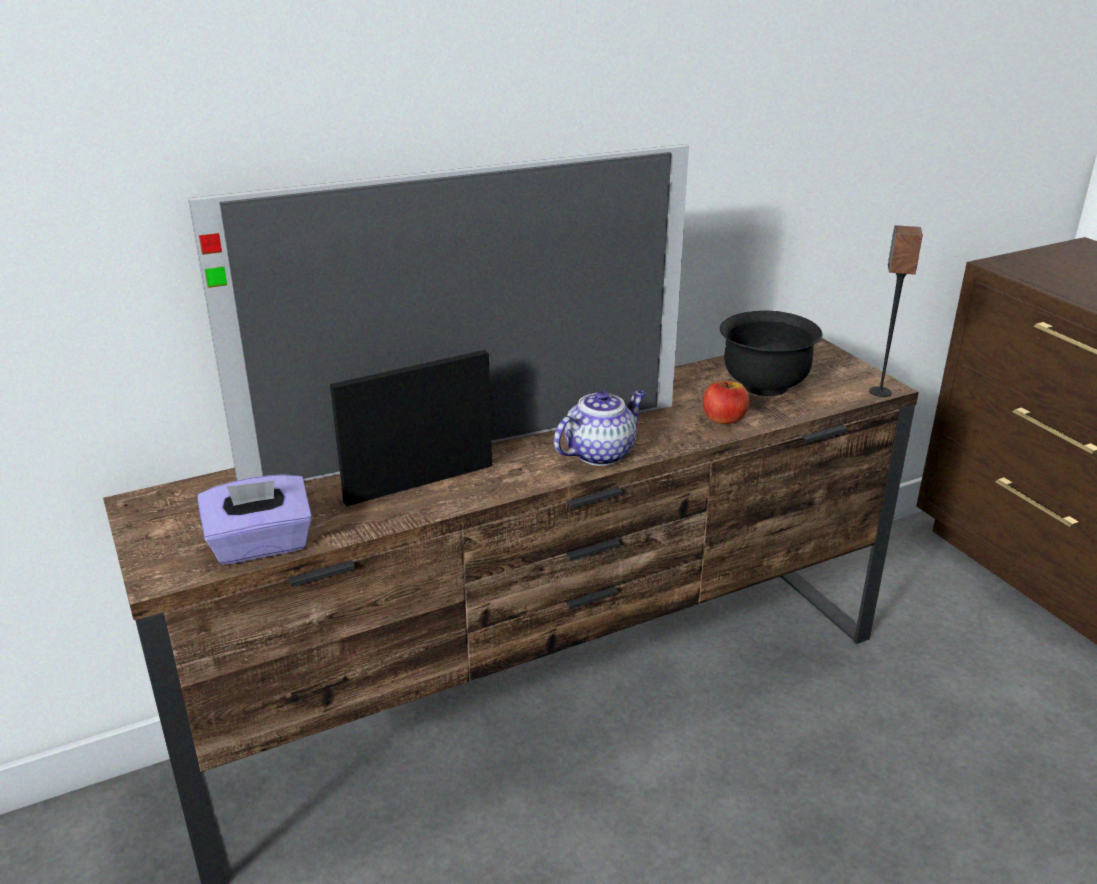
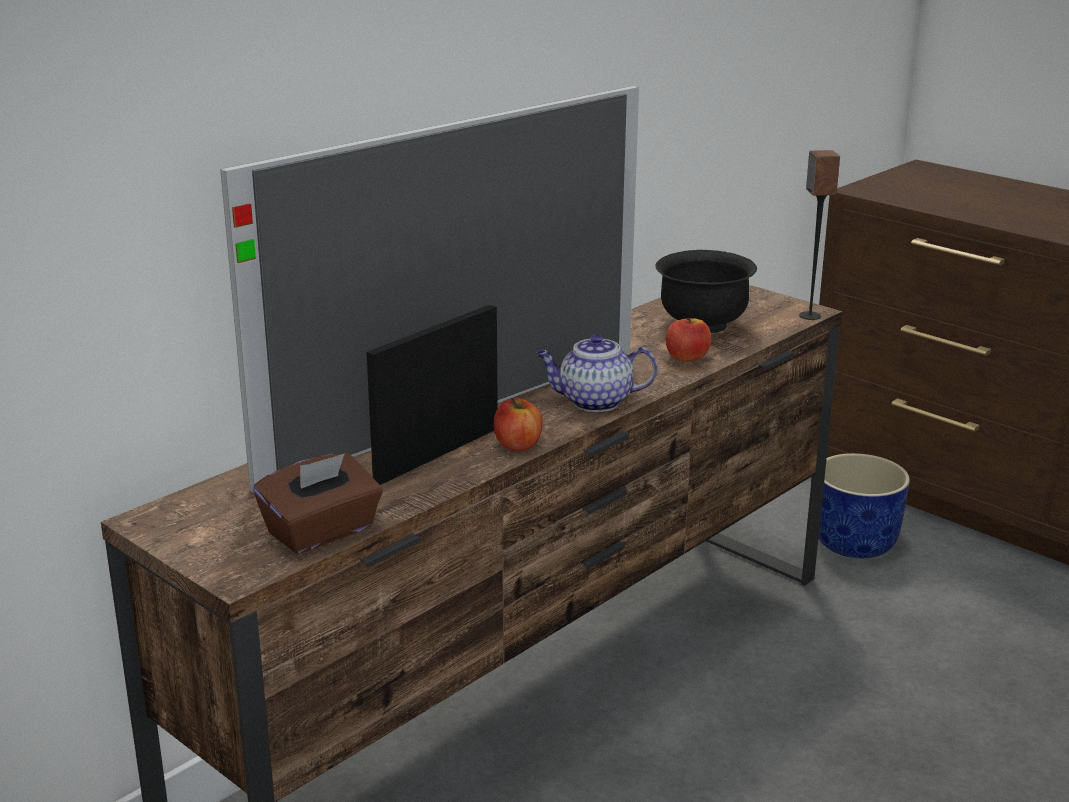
camera: 20 degrees left, 5 degrees down
purple tissue box [197,474,312,564] -> brown tissue box [253,453,383,554]
teapot [554,390,646,466] -> teapot turned 120 degrees counterclockwise [536,334,658,412]
none -> apple [494,398,543,451]
none -> blue planter [818,453,910,558]

